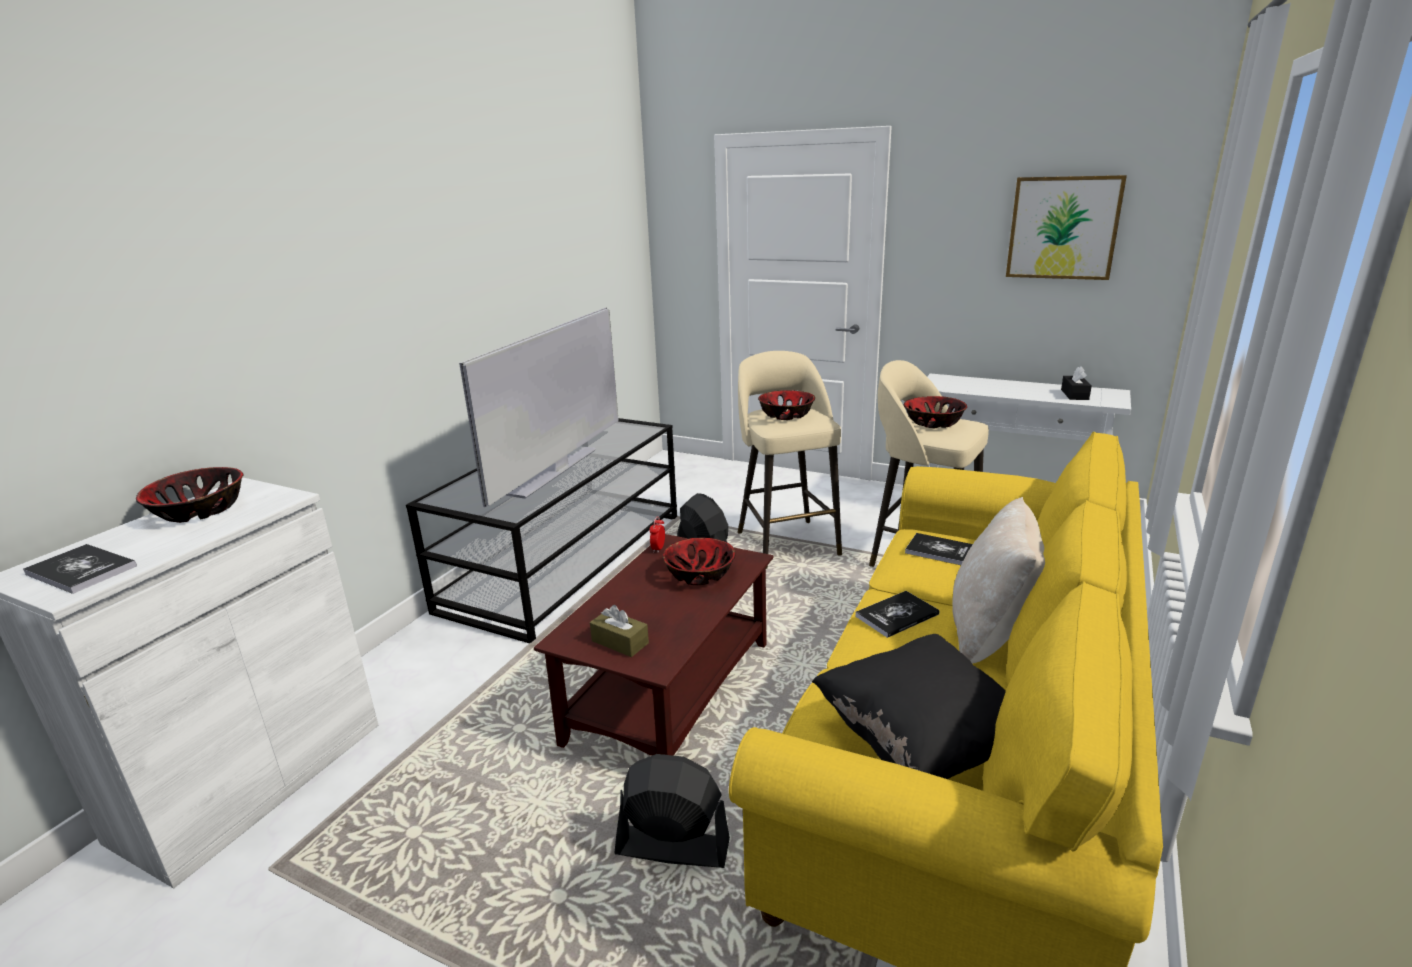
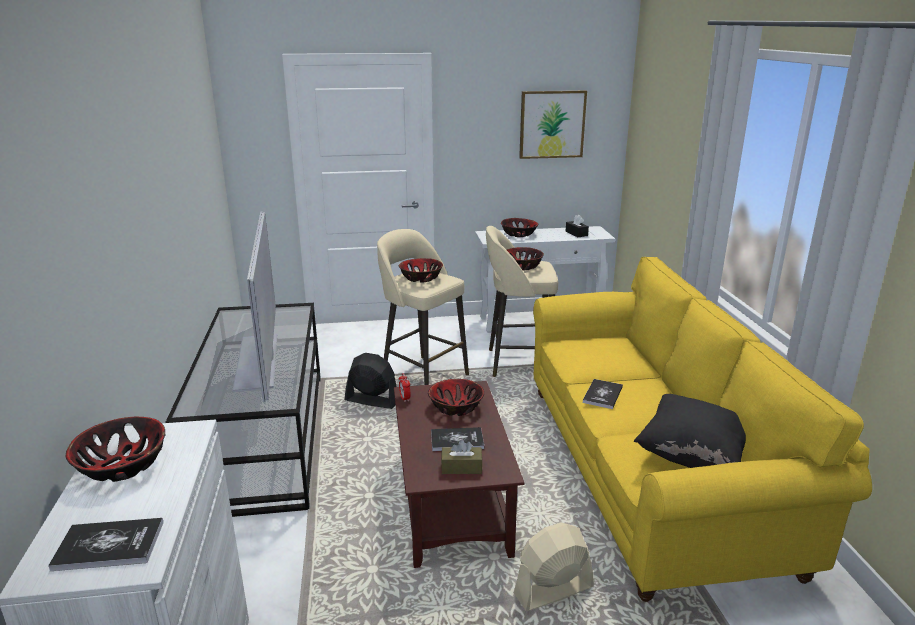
camera: 35 degrees left, 0 degrees up
black fan [614,754,730,868] -> beige fan [514,522,594,611]
book [905,533,973,565] -> book moved to [431,427,484,451]
beige pillow [952,497,1045,664] -> none
none -> bowl [501,218,538,237]

